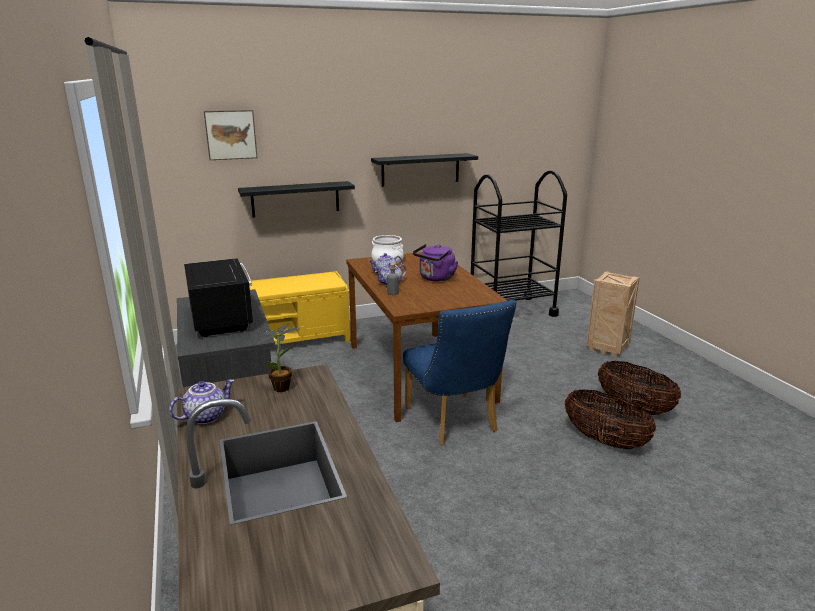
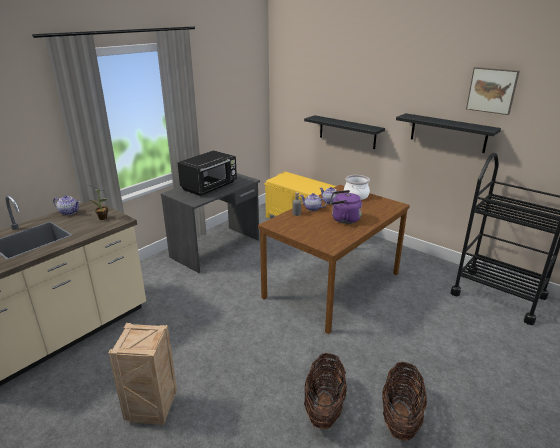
camera: 60 degrees right, 5 degrees up
picture [204,110,257,160] -> picture moved to [466,67,520,115]
blue chair [403,300,517,445] -> none
crate [586,271,640,357] -> crate moved to [108,323,177,425]

